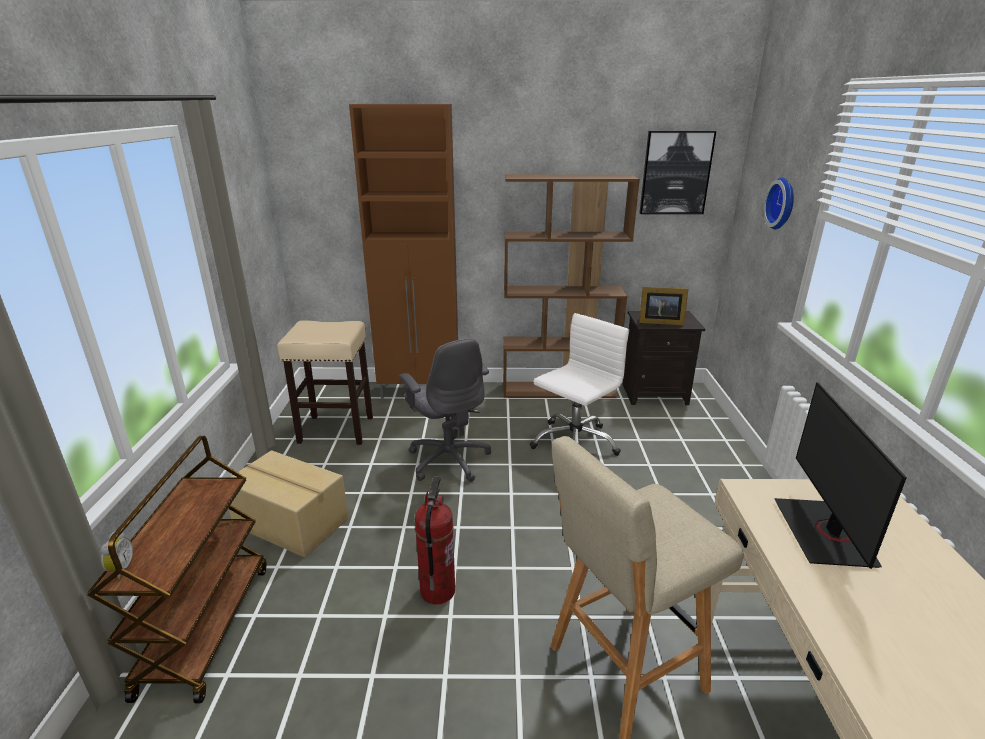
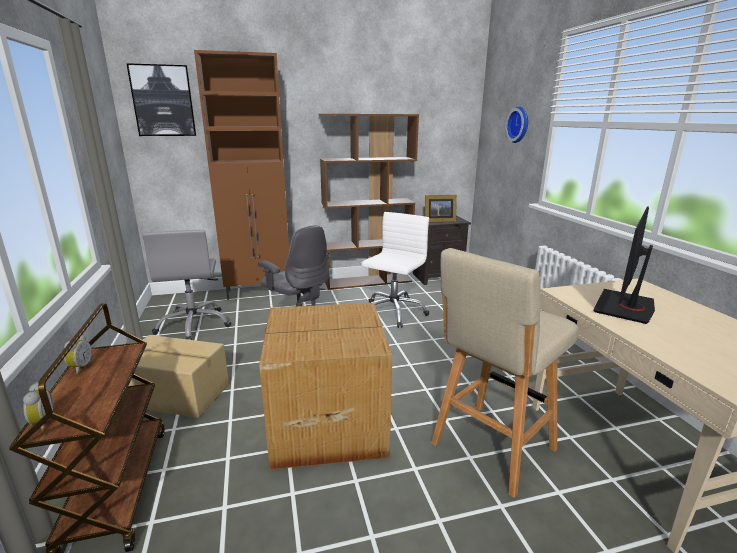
camera: 15 degrees left, 5 degrees down
beige stool [277,320,373,445] -> grey office chair [142,230,231,340]
fire extinguisher [415,476,455,604] -> cardboard box [259,303,392,469]
picture [640,131,716,214] -> picture moved to [126,63,196,136]
monitor [774,382,907,569] -> monitor turned 45 degrees clockwise [593,207,655,324]
none -> alarm clock [64,335,92,374]

